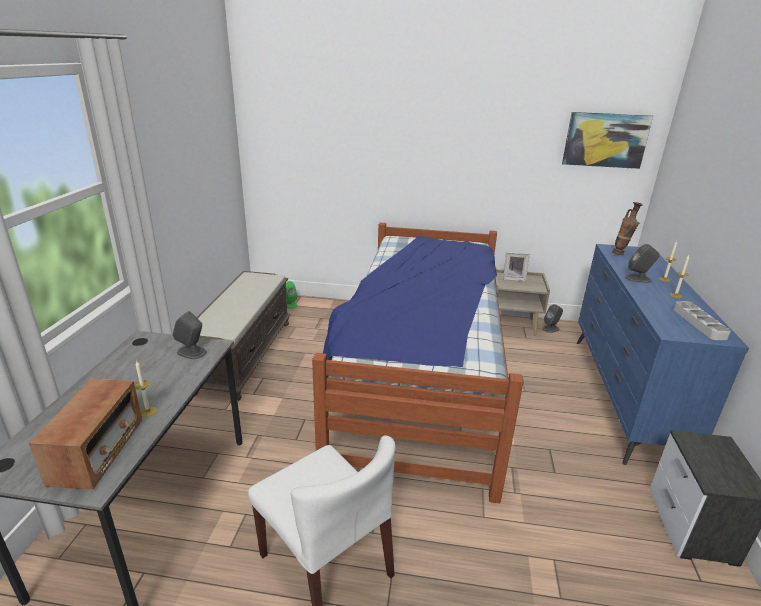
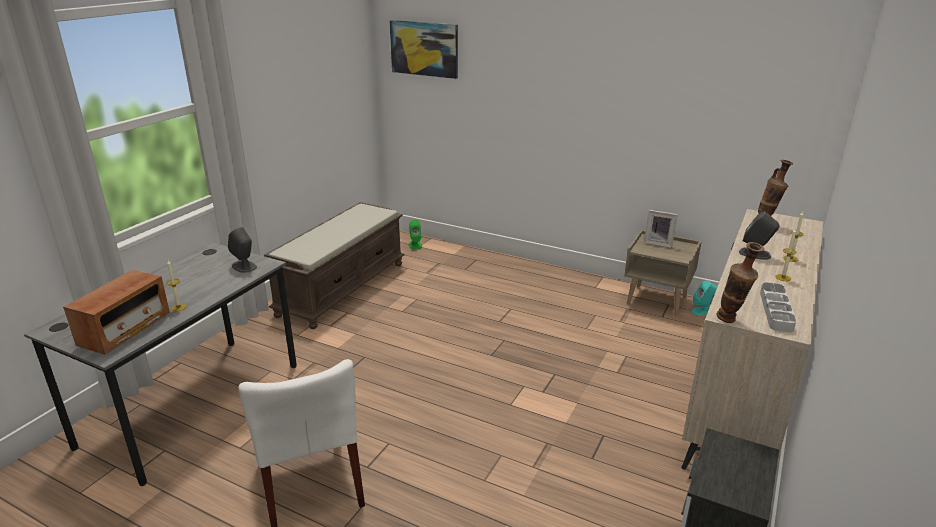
camera: 20 degrees right, 0 degrees up
bed [312,223,523,503] -> none
grey speaker [543,304,563,333] -> turquoise speaker [691,281,717,316]
picture [562,112,653,169] -> picture moved to [389,20,458,79]
blue dresser [577,244,749,465] -> beige dresser [681,209,823,470]
none -> vase [716,242,764,323]

